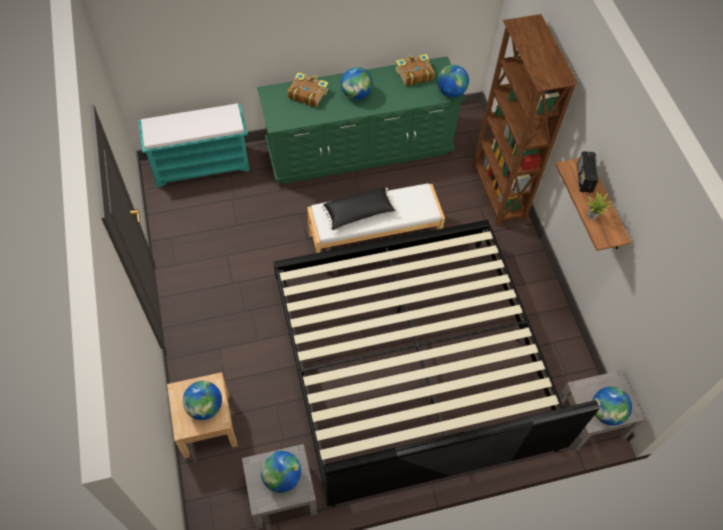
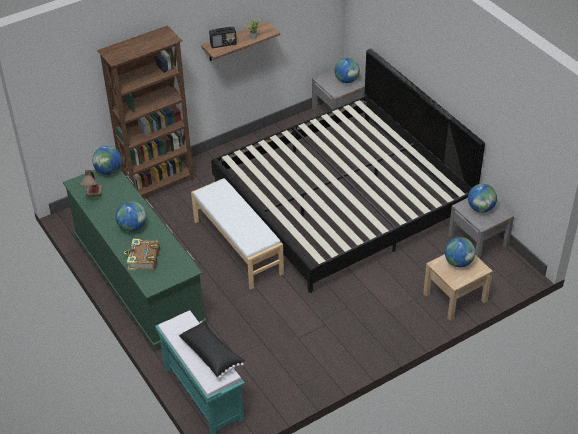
camera: 105 degrees left, 15 degrees down
black pillow [321,187,397,230] -> black pillow moved to [178,321,245,379]
book [395,54,435,86] -> table lamp [79,170,103,196]

